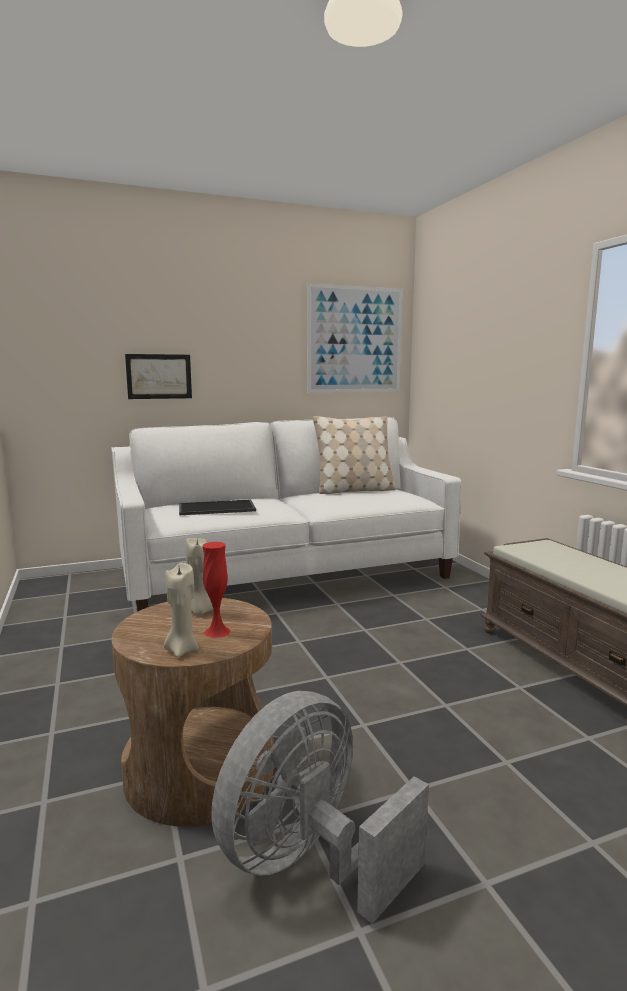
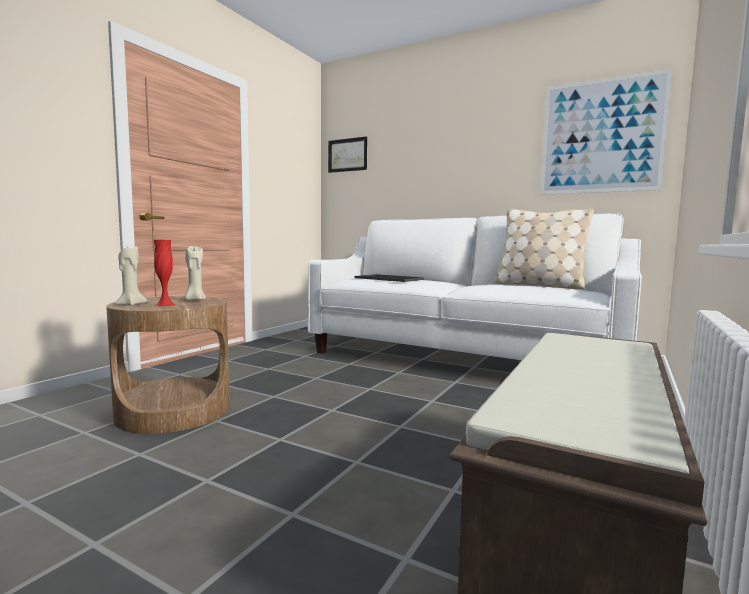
camera: 50 degrees right, 5 degrees down
picture [125,354,192,399] -> picture moved to [328,136,367,173]
grey fan [211,691,429,924] -> none

